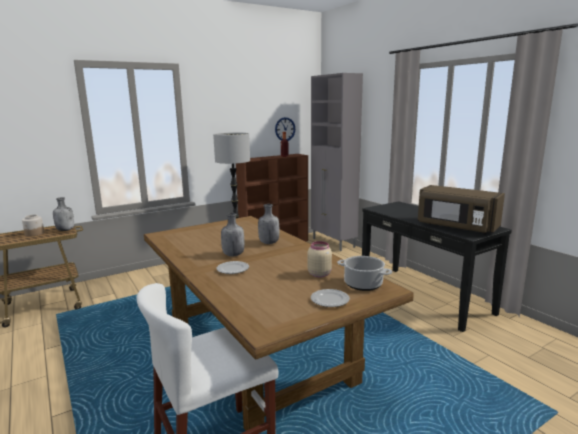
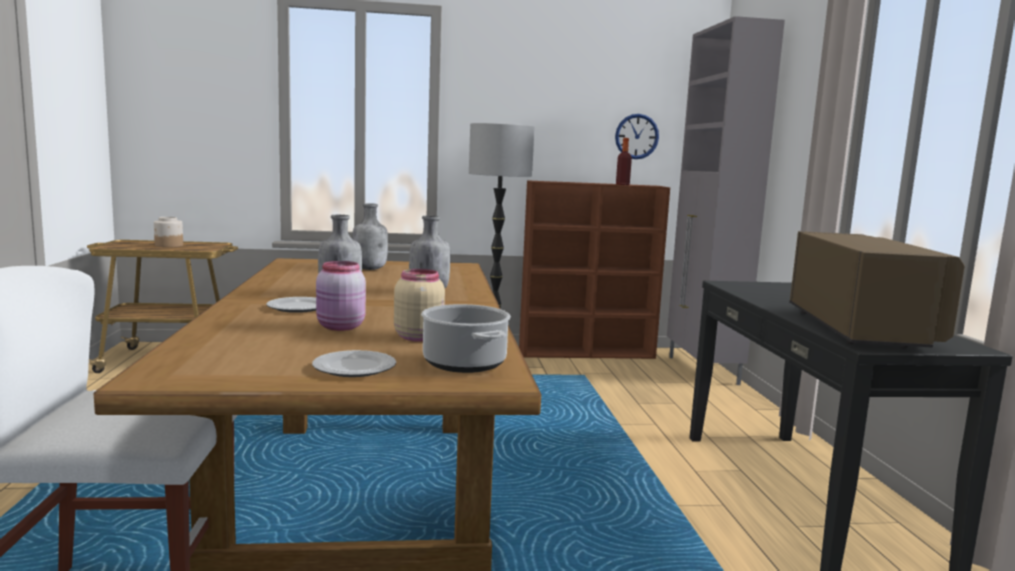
camera: 25 degrees right, 5 degrees down
grey bottle [53,197,74,231] -> grey bottle moved to [352,203,388,270]
brown microwave [418,185,505,234] -> brown microwave turned 150 degrees counterclockwise [790,231,965,348]
none -> pink jar [316,261,366,331]

